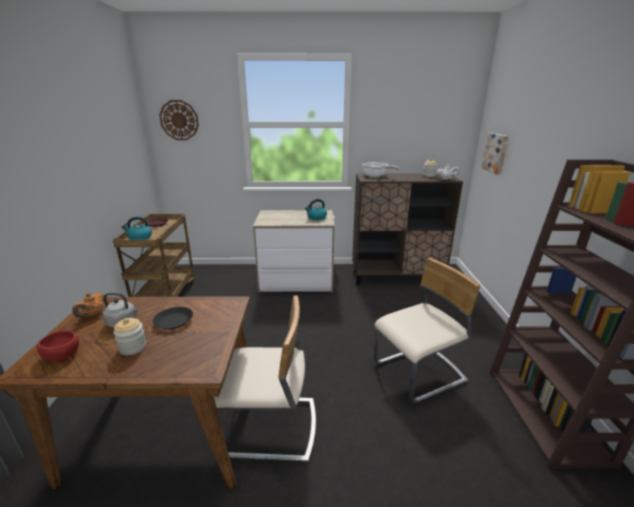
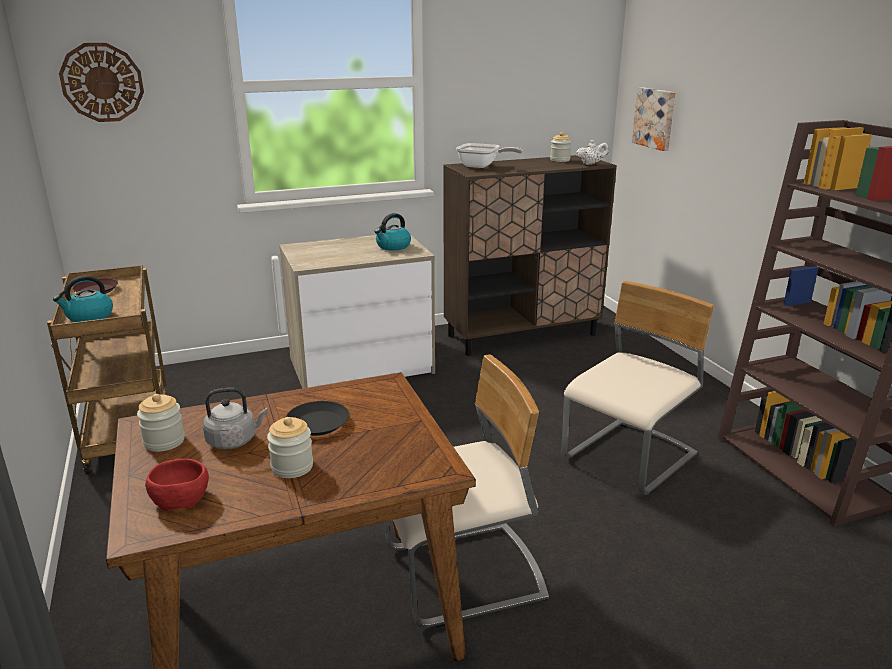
camera: 20 degrees left, 0 degrees up
orange teapot [72,293,104,318] -> jar [137,394,185,452]

